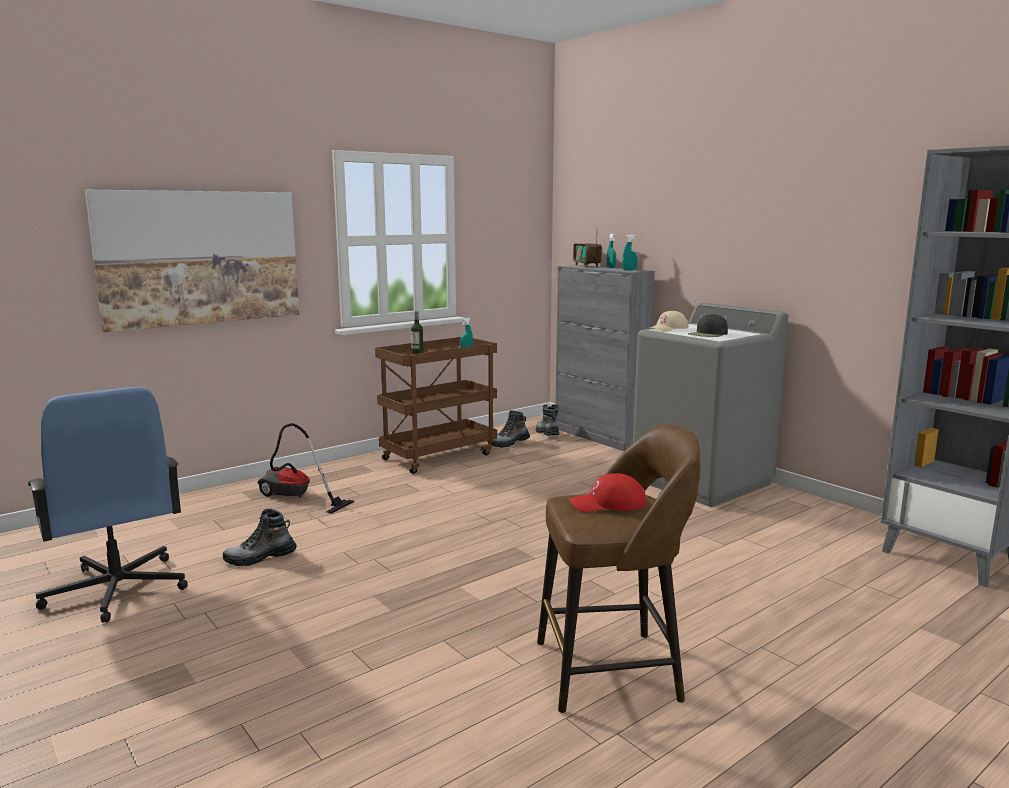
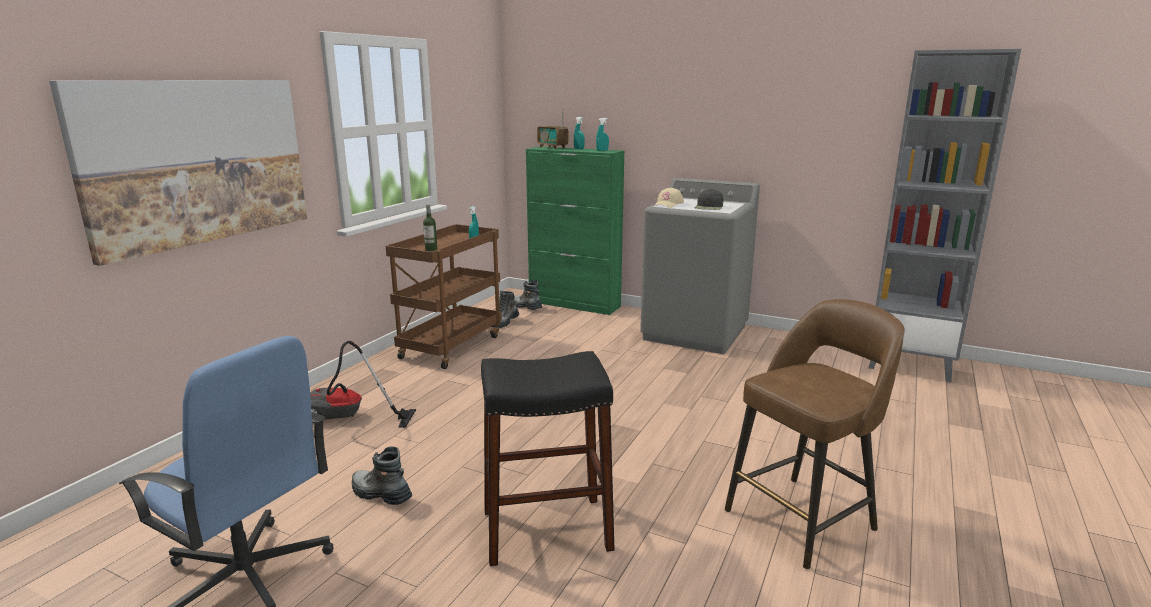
camera: 25 degrees left, 5 degrees up
boot [223,509,297,566] -> boot turned 75 degrees clockwise [352,446,412,505]
grey cabinet [555,265,655,451] -> green cabinet [526,147,624,315]
red cap [569,473,646,512] -> none
none -> black stool [481,351,615,566]

